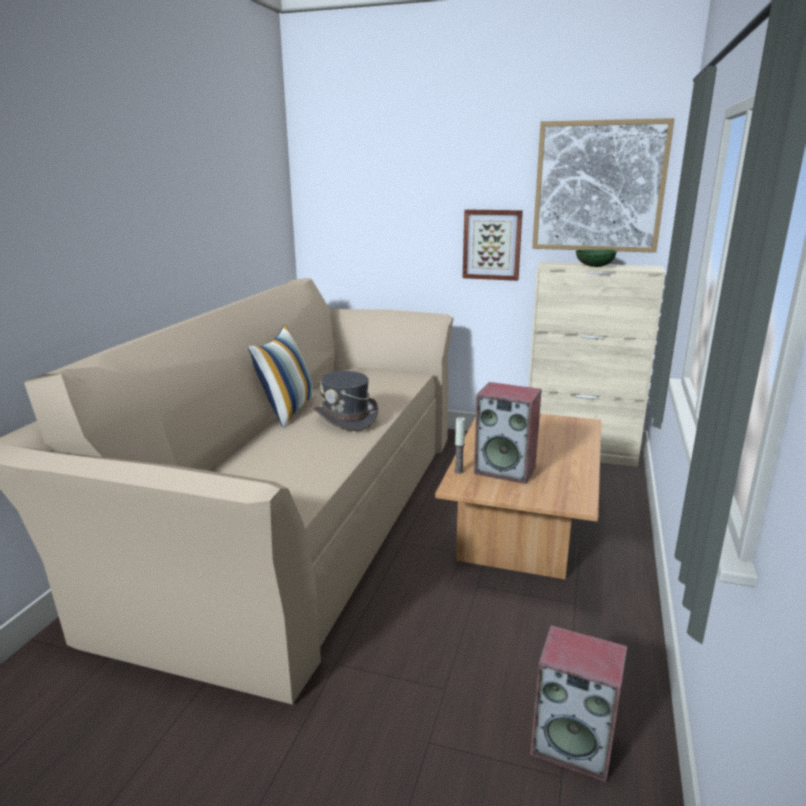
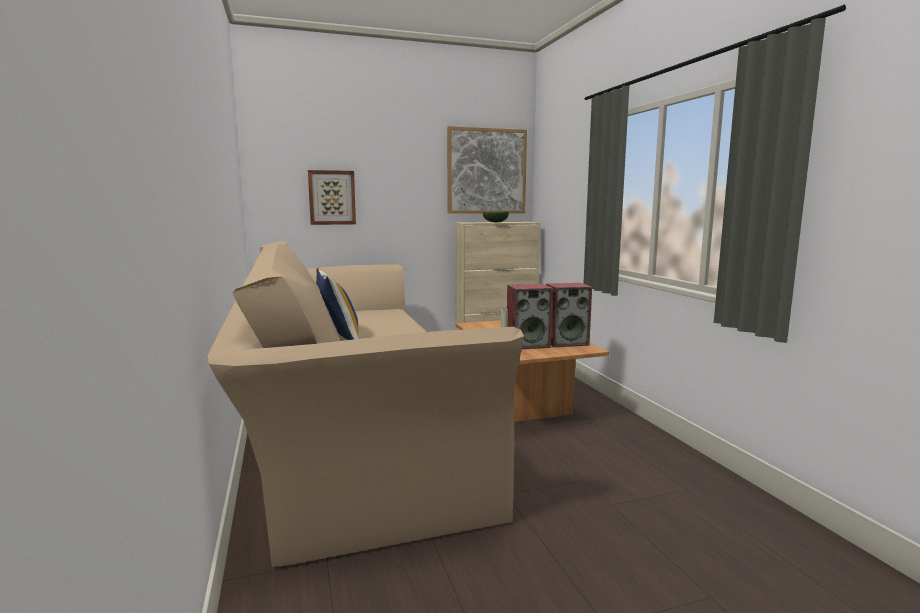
camera: 35 degrees left, 10 degrees down
grey hat [314,371,378,431] -> none
picture [463,209,523,281] -> picture moved to [308,170,356,225]
speaker [530,625,627,782] -> speaker moved to [546,283,592,347]

